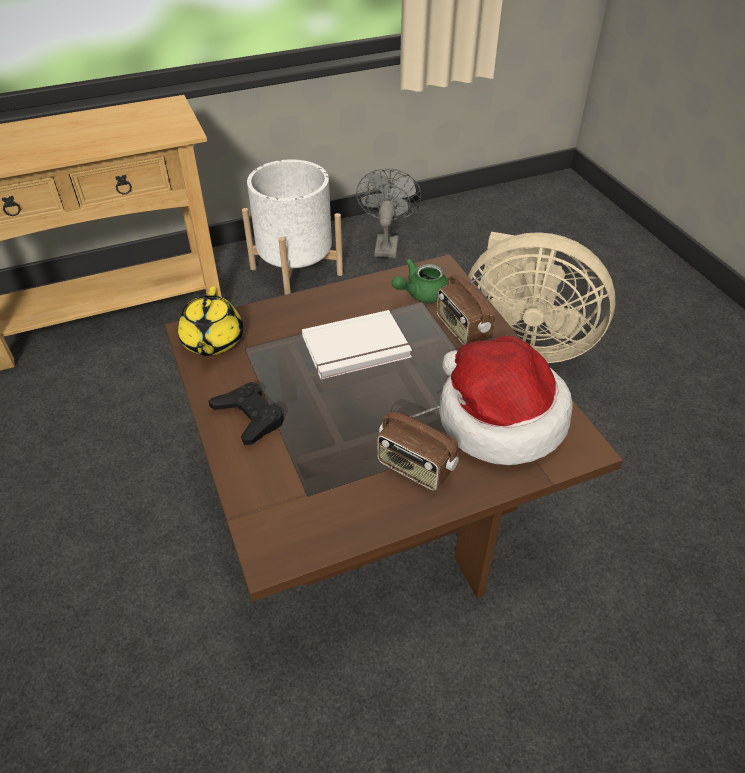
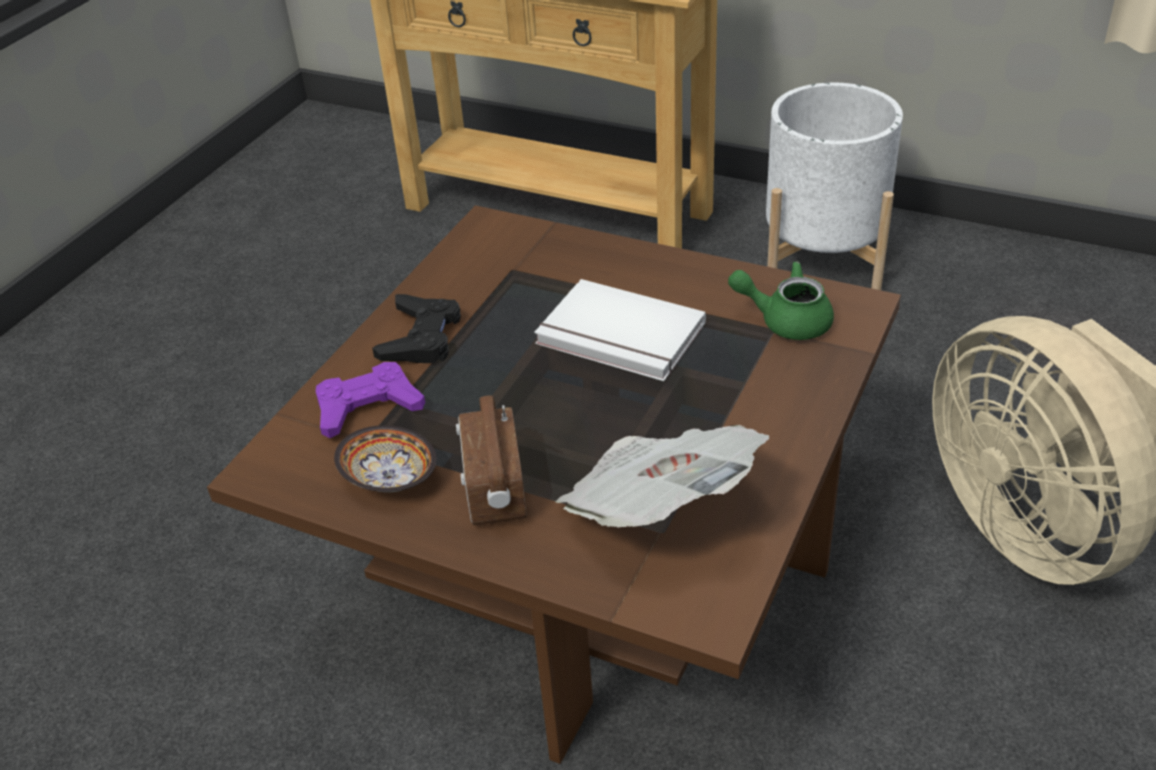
camera: 50 degrees right, 5 degrees down
yellow teapot [178,286,243,356] -> none
grey fan [356,168,422,258] -> none
radio [437,273,496,345] -> none
hat [439,336,573,465] -> newspaper [555,425,769,527]
none -> purple game controller [316,362,425,438]
none -> bowl [334,425,437,492]

